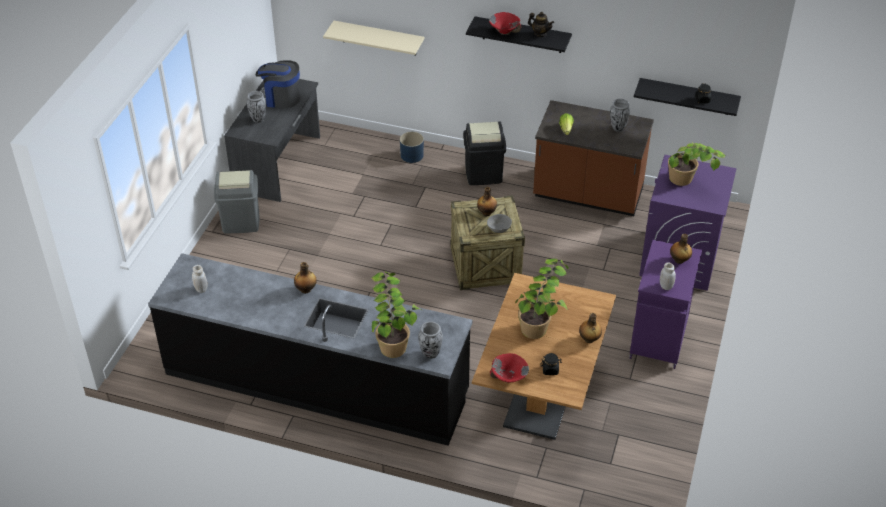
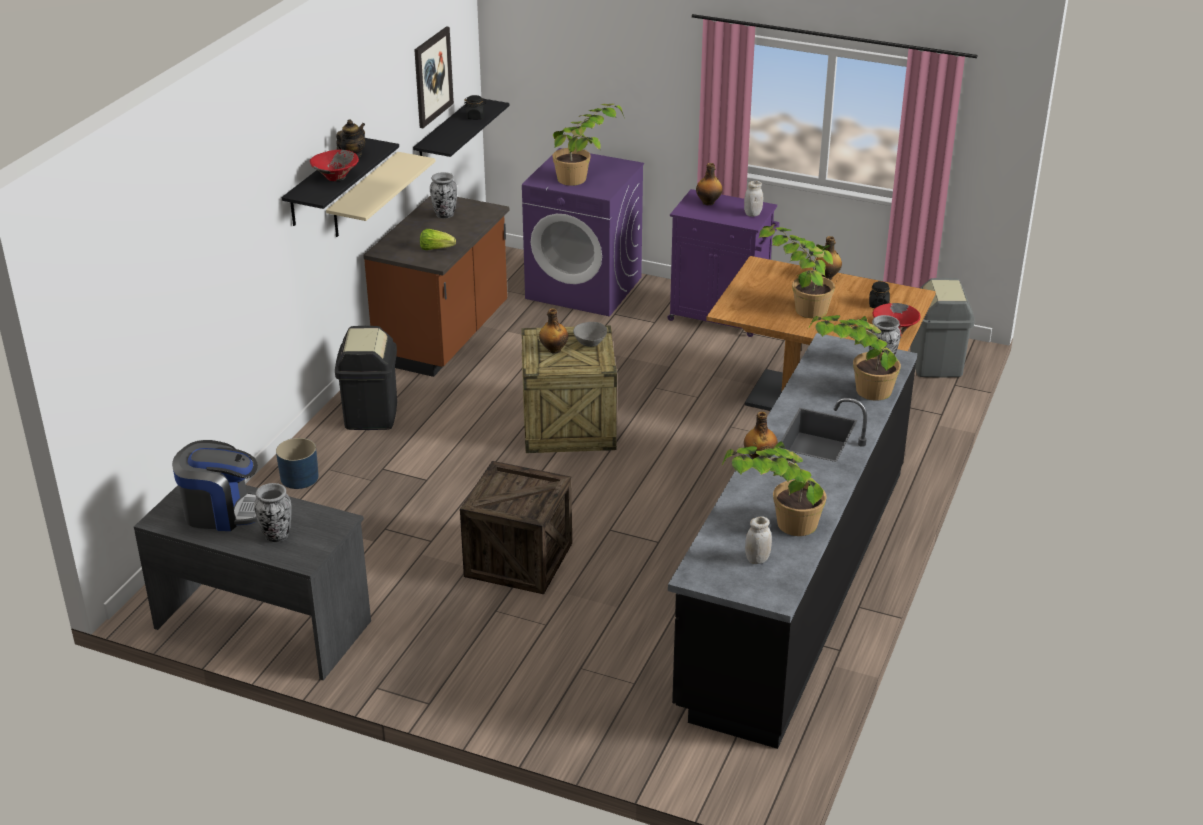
camera: 85 degrees left, 10 degrees down
grey trash can [214,170,260,233] -> grey trash can moved to [910,278,975,378]
coffee machine [256,60,300,108] -> coffee machine turned 105 degrees counterclockwise [172,440,258,531]
beige shelf [323,21,424,55] -> beige shelf moved to [326,152,435,237]
none -> picture [415,27,454,128]
none -> crate [460,461,572,594]
none -> potted plant [722,441,827,536]

